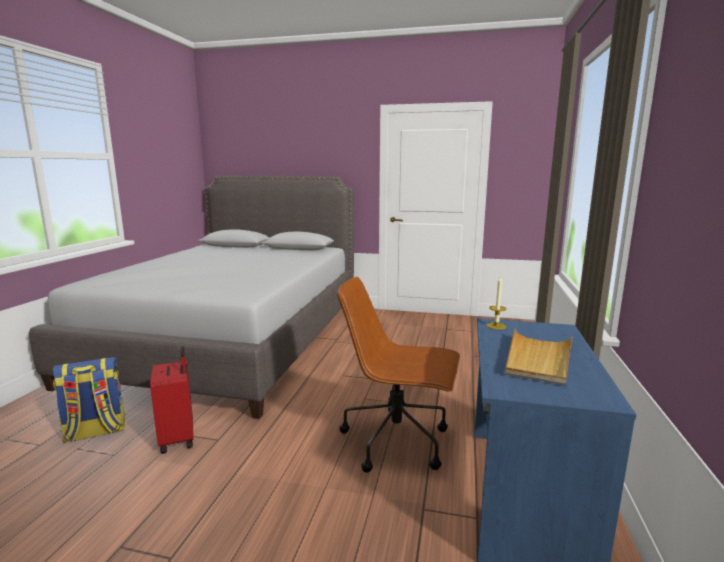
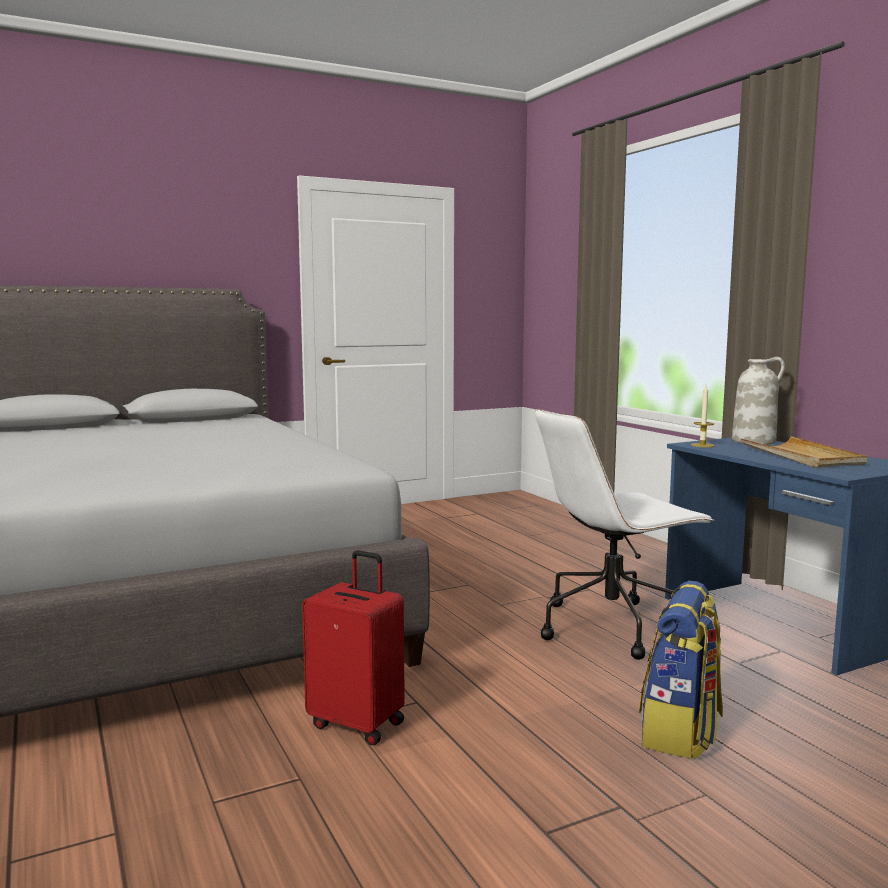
camera: 40 degrees left, 5 degrees down
backpack [53,357,125,443] -> backpack moved to [639,581,723,759]
brown office chair [337,277,460,473] -> white office chair [535,409,714,660]
none -> white vase [732,357,785,445]

